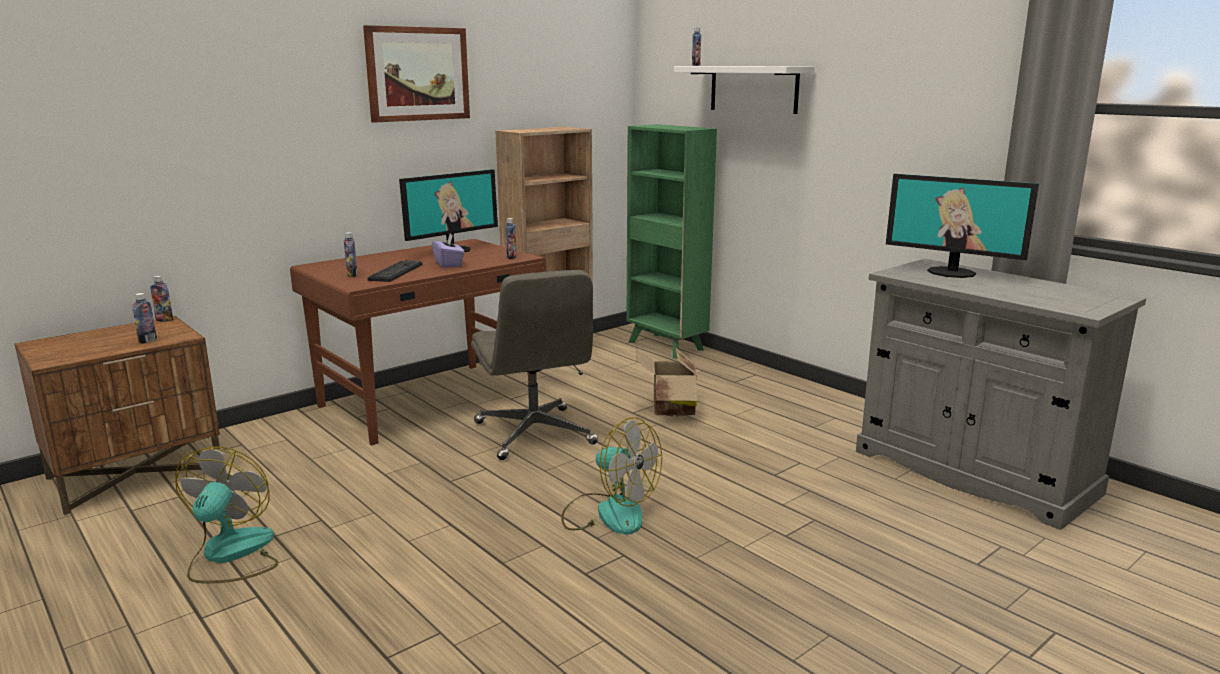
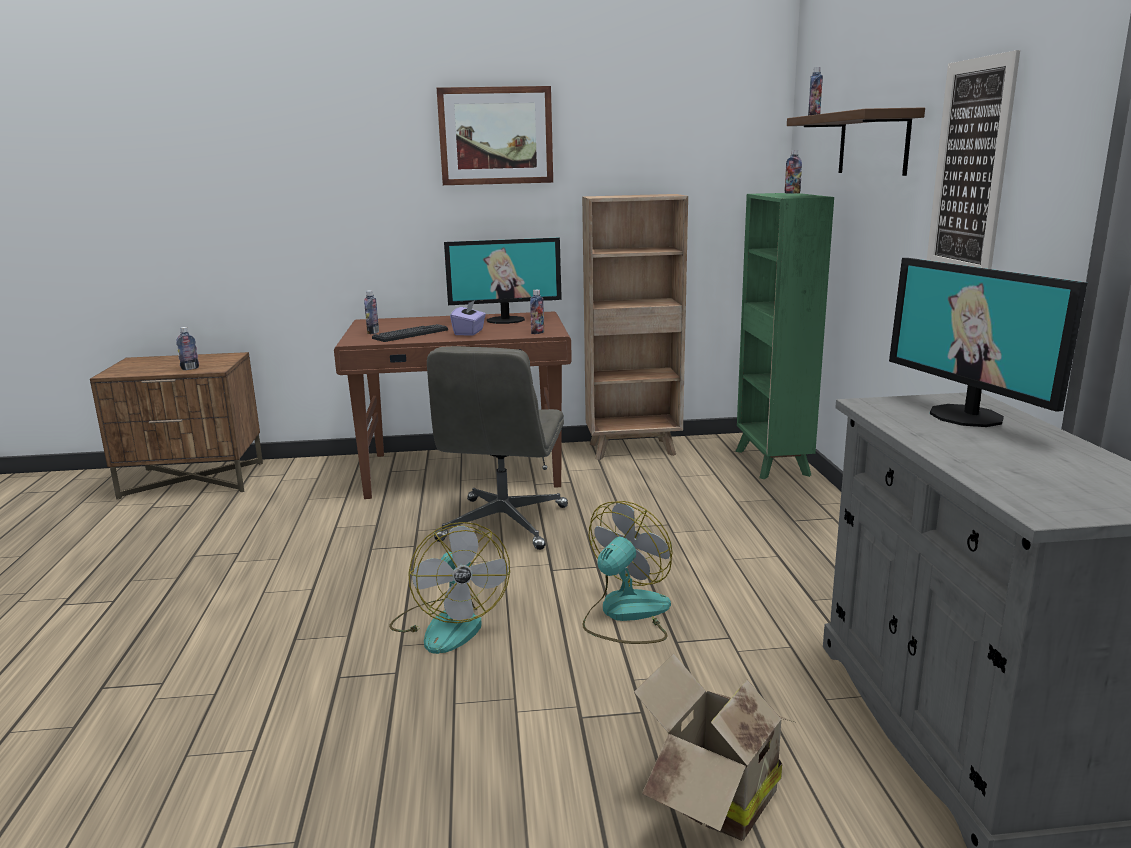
camera: 35 degrees right, 0 degrees up
bottle [151,276,173,322] -> bottle moved to [785,150,802,194]
fan [175,447,278,583] -> fan moved to [582,501,673,644]
cardboard box [636,348,697,417] -> cardboard box moved to [634,654,794,841]
white shelf [674,66,815,114] -> brown shelf [787,107,925,176]
none -> picture [927,50,1020,269]

